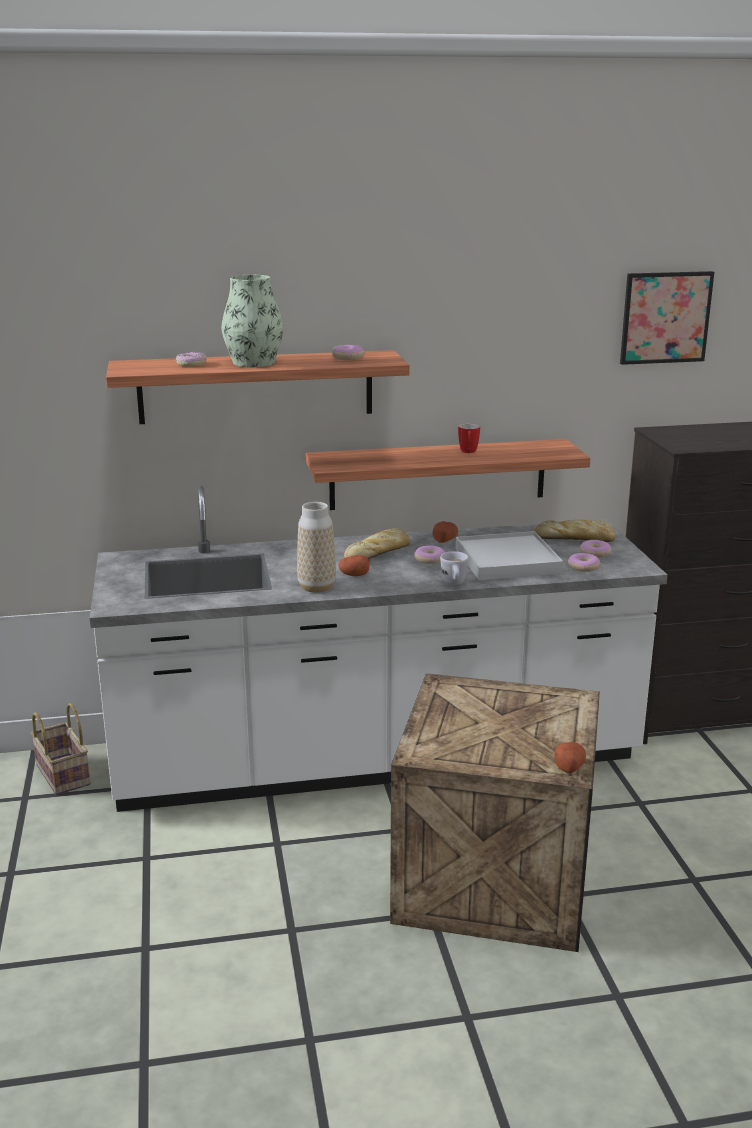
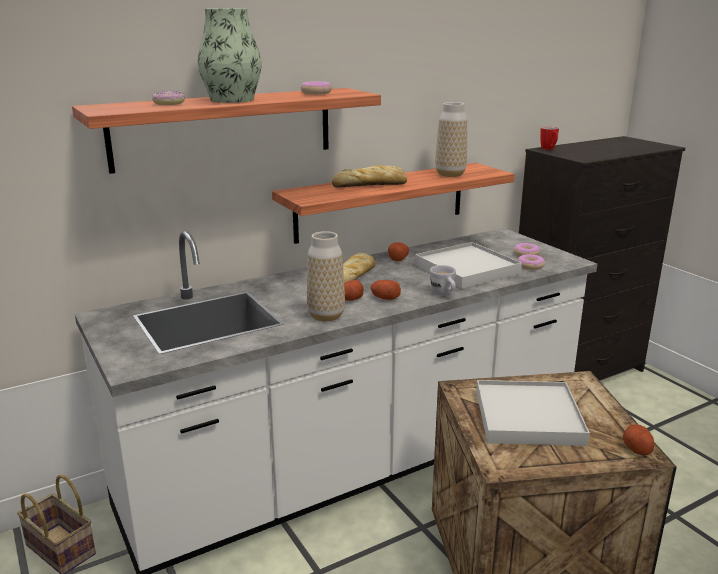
camera: 20 degrees left, 0 degrees up
donut [414,546,445,564] -> none
mug [458,423,480,453] -> mug moved to [540,127,559,150]
bread [533,520,615,542] -> bread moved to [332,165,407,188]
picture [620,271,714,365] -> none
none -> potato [371,280,401,300]
none -> vase [435,102,467,177]
none -> white tray [476,380,590,446]

